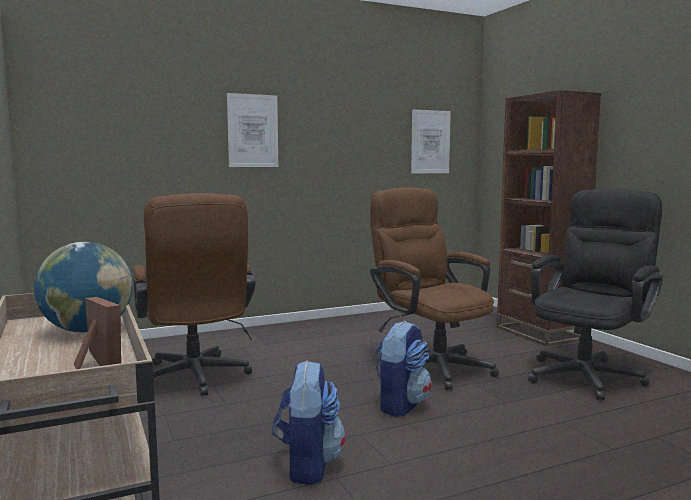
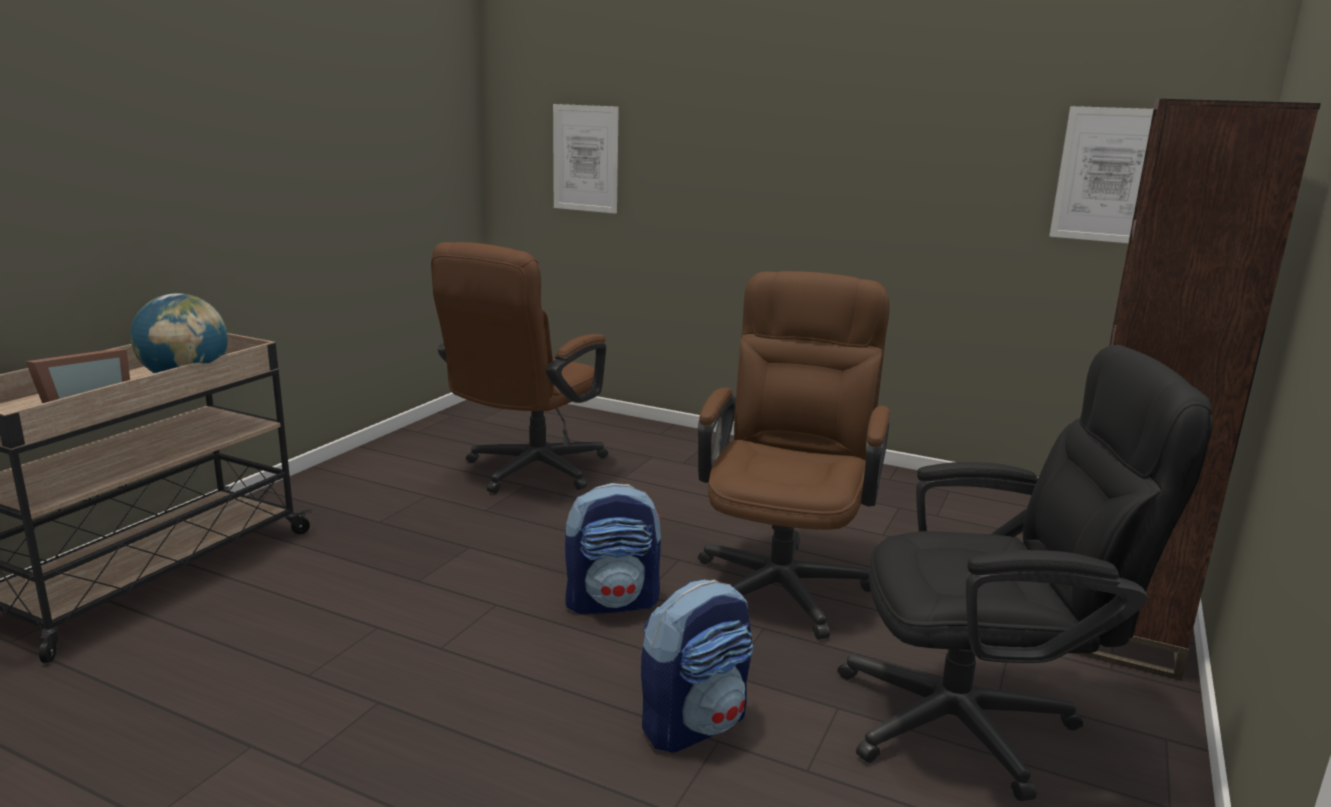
camera: 50 degrees right, 10 degrees up
picture [227,93,278,167] -> picture moved to [553,104,619,214]
backpack [272,360,346,485] -> backpack moved to [641,580,753,753]

